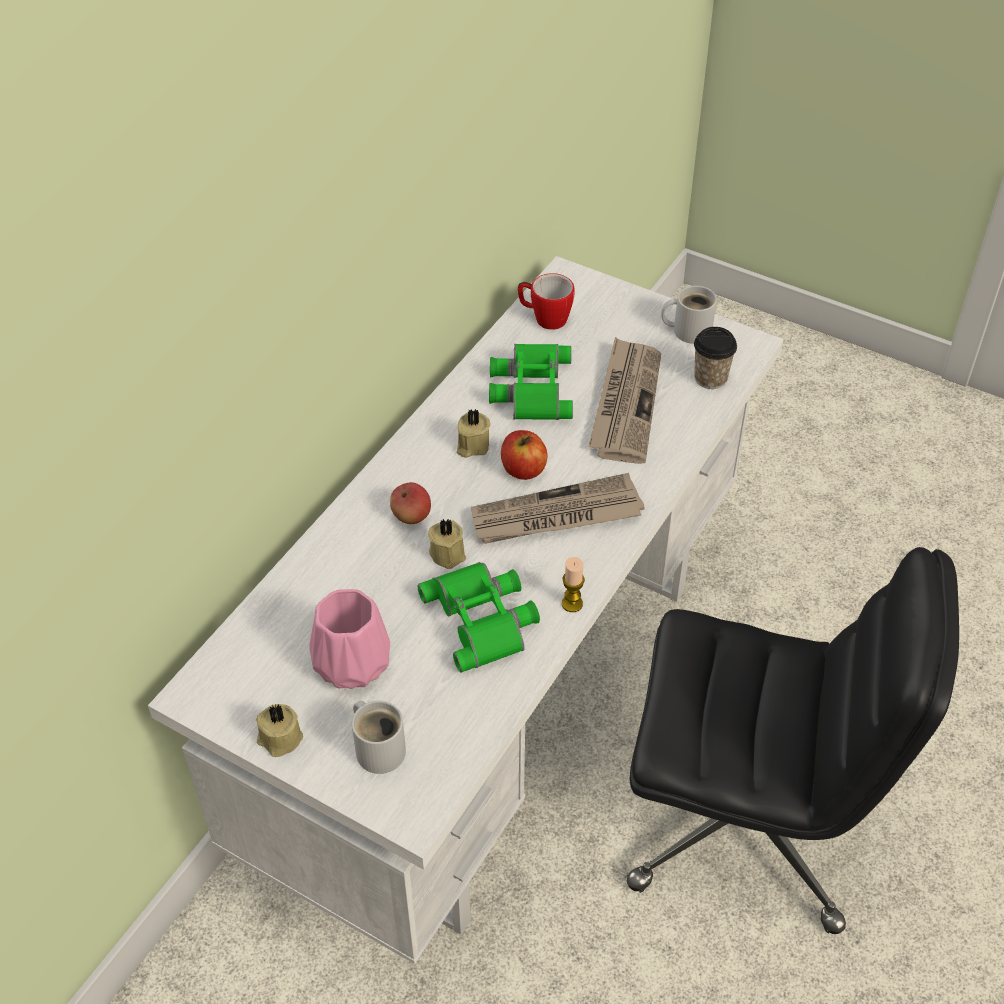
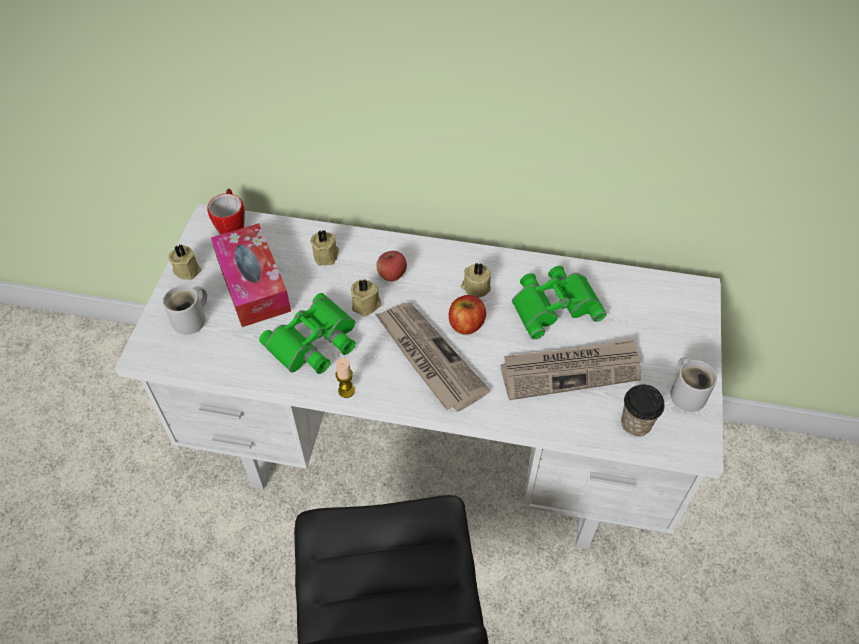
camera: 70 degrees right, 5 degrees up
pink vase [309,589,390,689] -> tissue box [211,223,291,327]
mug [518,273,574,330] -> mug moved to [207,189,245,235]
none -> beige candle [310,230,339,266]

